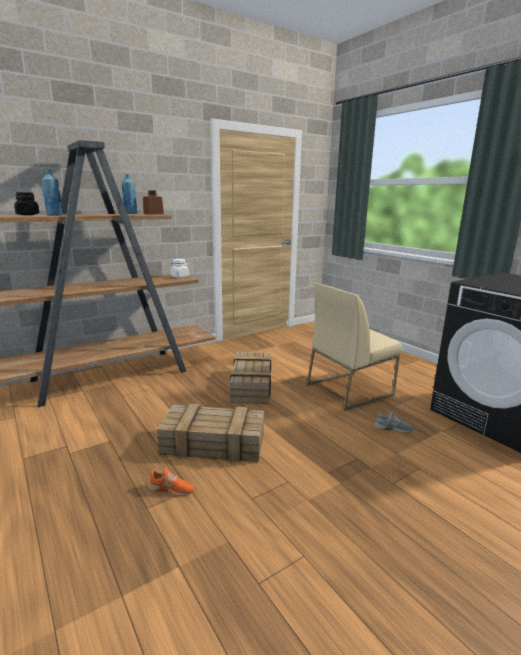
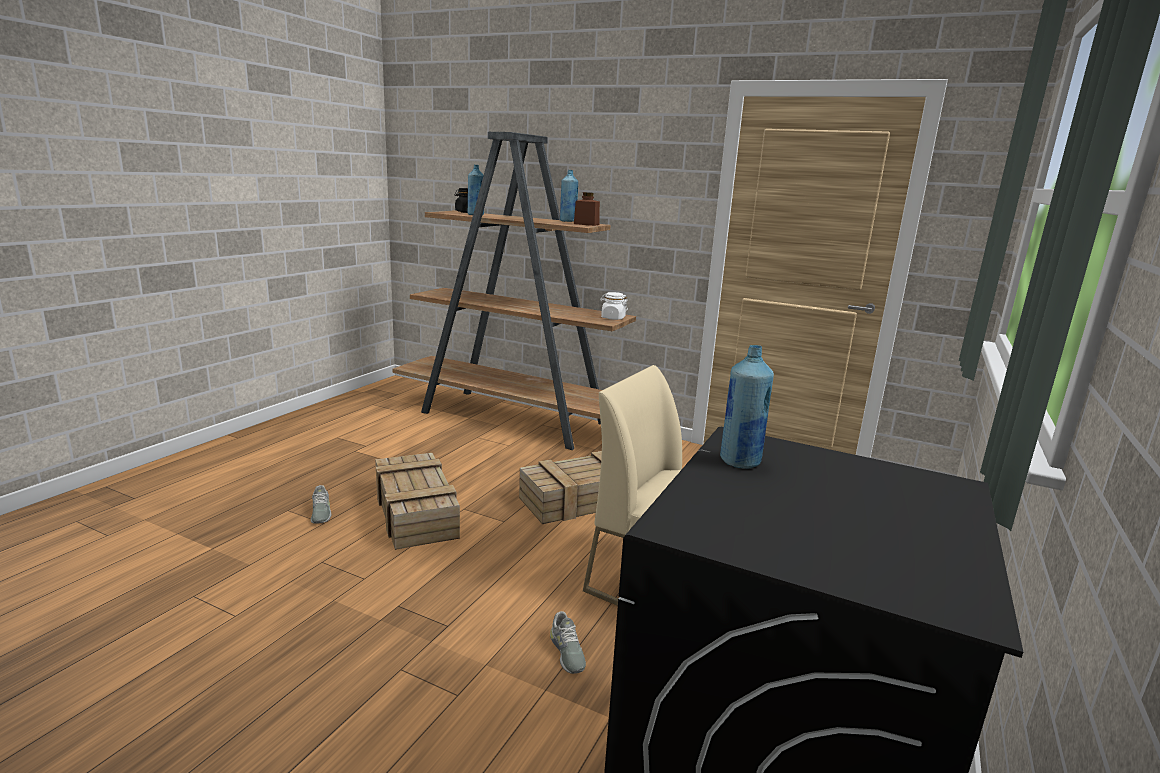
camera: 60 degrees right, 0 degrees up
orange shoe [148,468,194,496] -> grey shoe [311,485,331,524]
none -> blue bottle [720,345,774,468]

